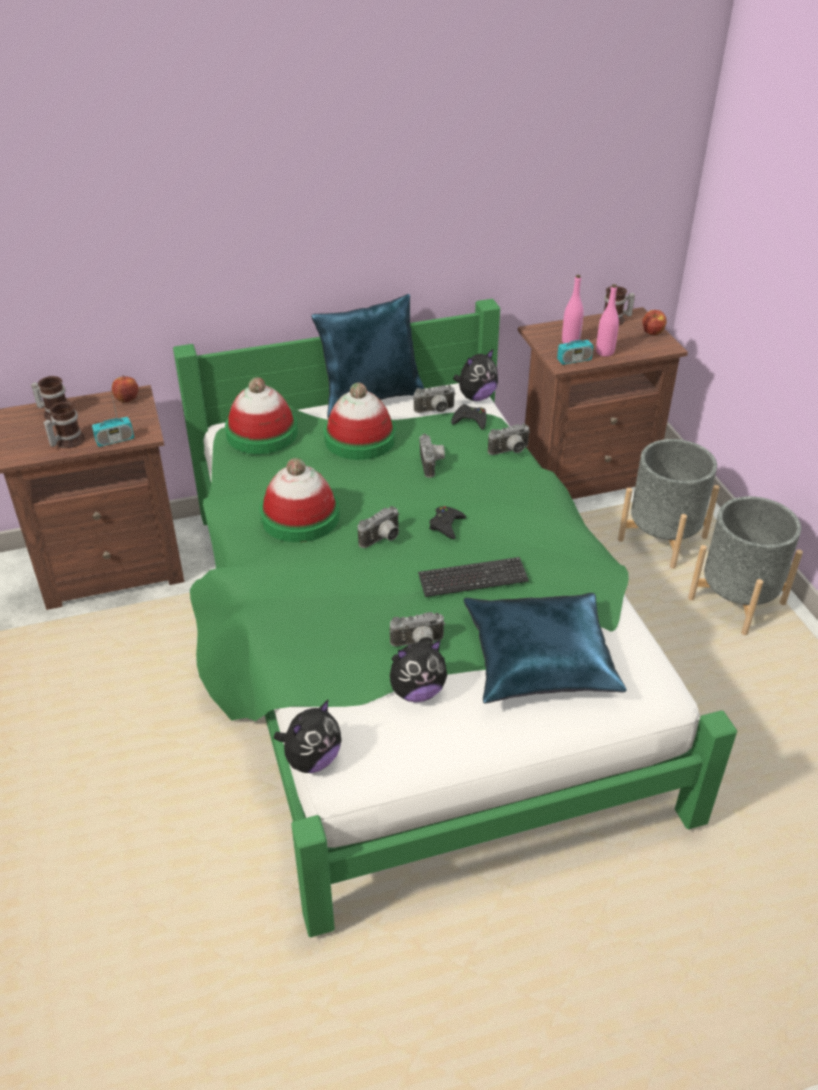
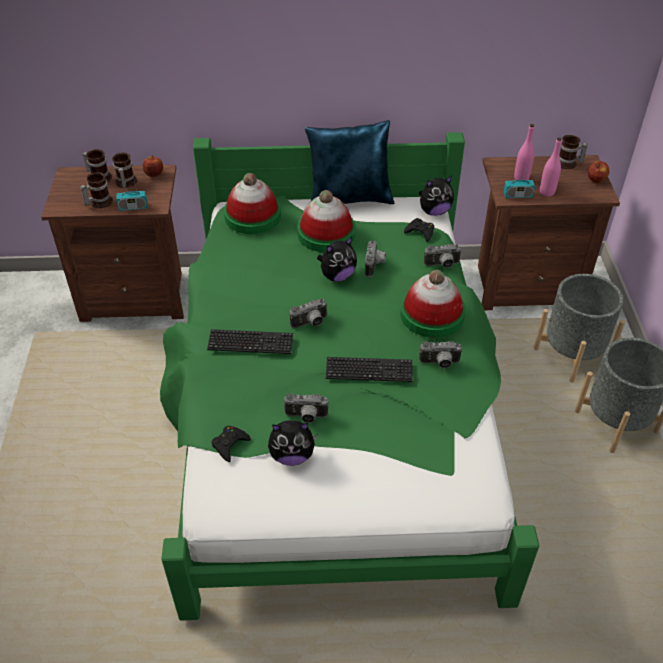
camera: 15 degrees right, 5 degrees up
hat [260,458,340,542] -> hat moved to [400,270,466,338]
plush toy [274,700,341,773] -> plush toy moved to [317,237,357,281]
camera [414,385,456,413] -> camera moved to [419,341,463,369]
black game controller [429,506,466,539] -> black game controller moved to [211,426,251,462]
blue pillow [464,593,626,704] -> none
none -> mug [112,152,137,189]
none -> keyboard [207,329,293,354]

